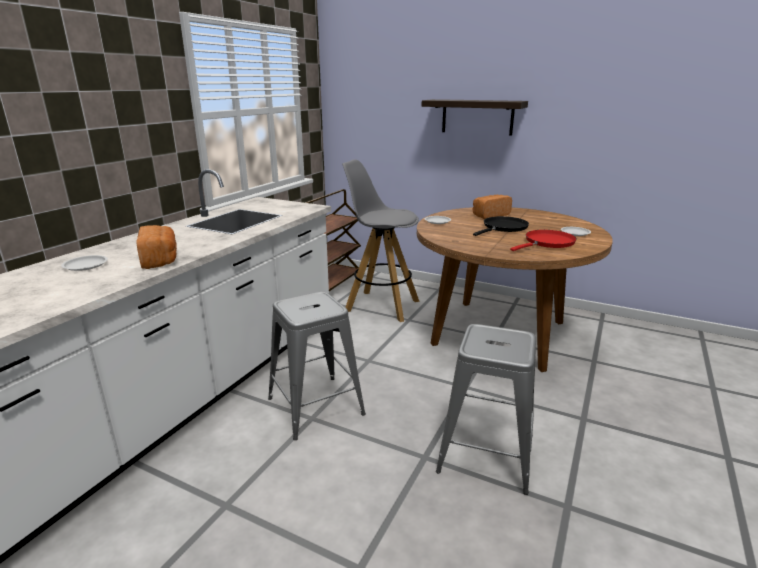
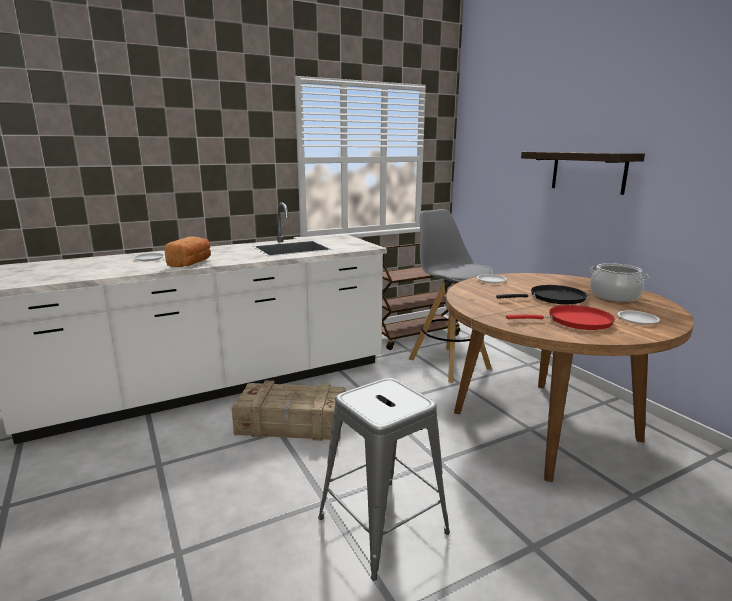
camera: 35 degrees right, 5 degrees down
grey stool [268,292,366,440] -> crate [231,380,346,441]
bread [472,195,512,219] -> none
none -> cooking pot [589,263,649,302]

